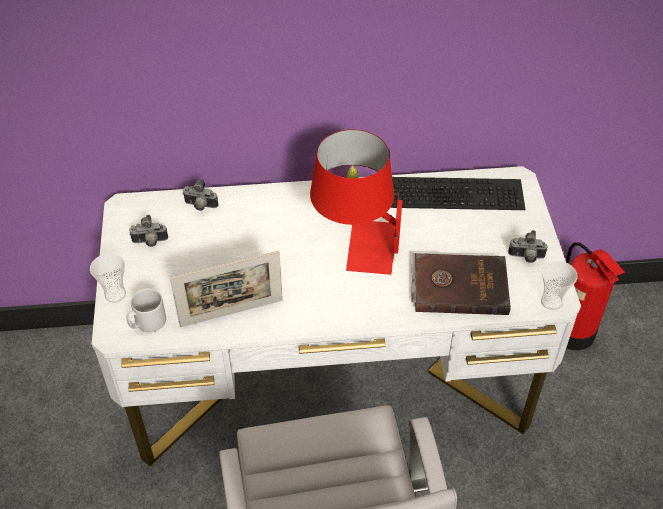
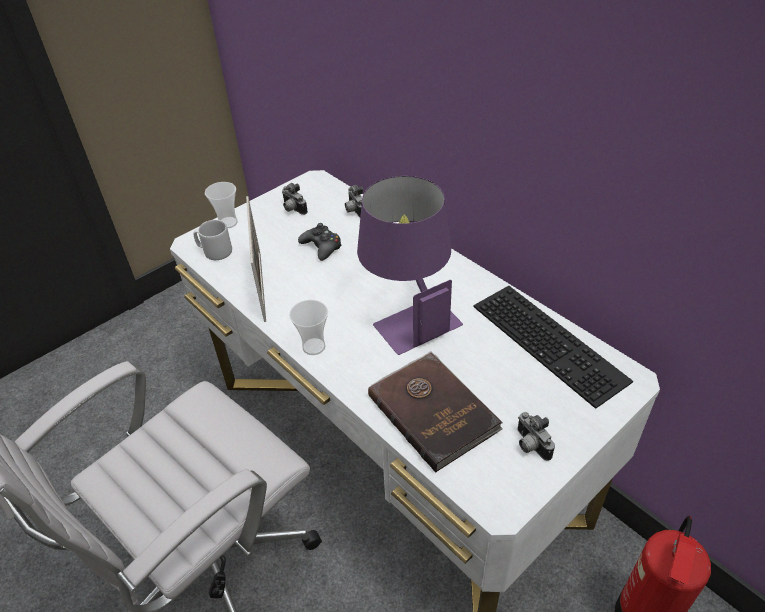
camera: 55 degrees right, 5 degrees down
picture frame [170,250,283,327] -> picture frame turned 135 degrees counterclockwise [246,196,266,322]
red table lamp [310,129,403,275] -> purple table lamp [357,176,463,355]
cup [541,261,578,310] -> cup moved to [289,300,328,355]
none -> black game controller [298,223,341,261]

